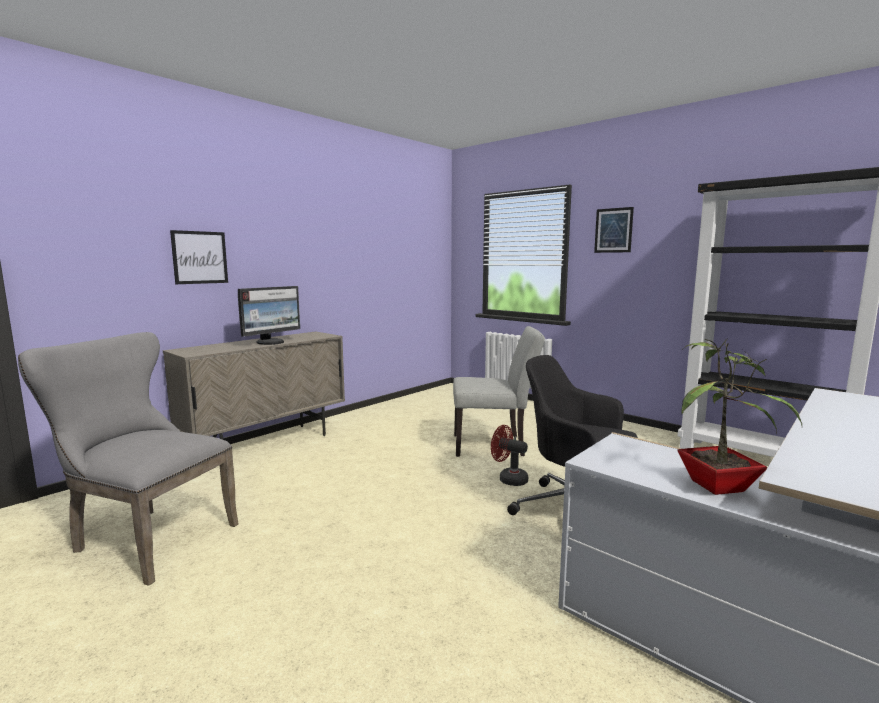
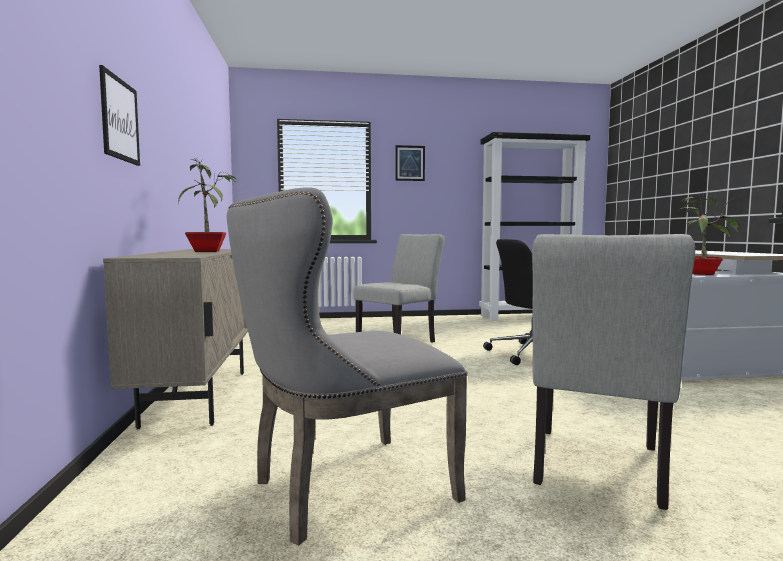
camera: 50 degrees left, 5 degrees down
monitor [238,286,300,345] -> potted plant [178,157,238,252]
red fan [491,425,528,486] -> none
none -> grey chair [532,234,695,510]

